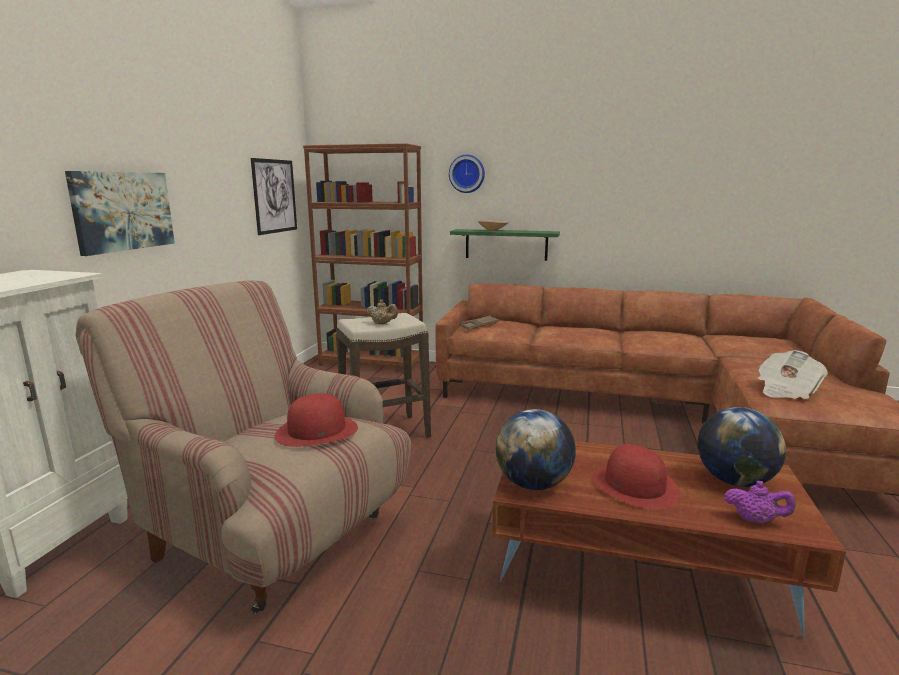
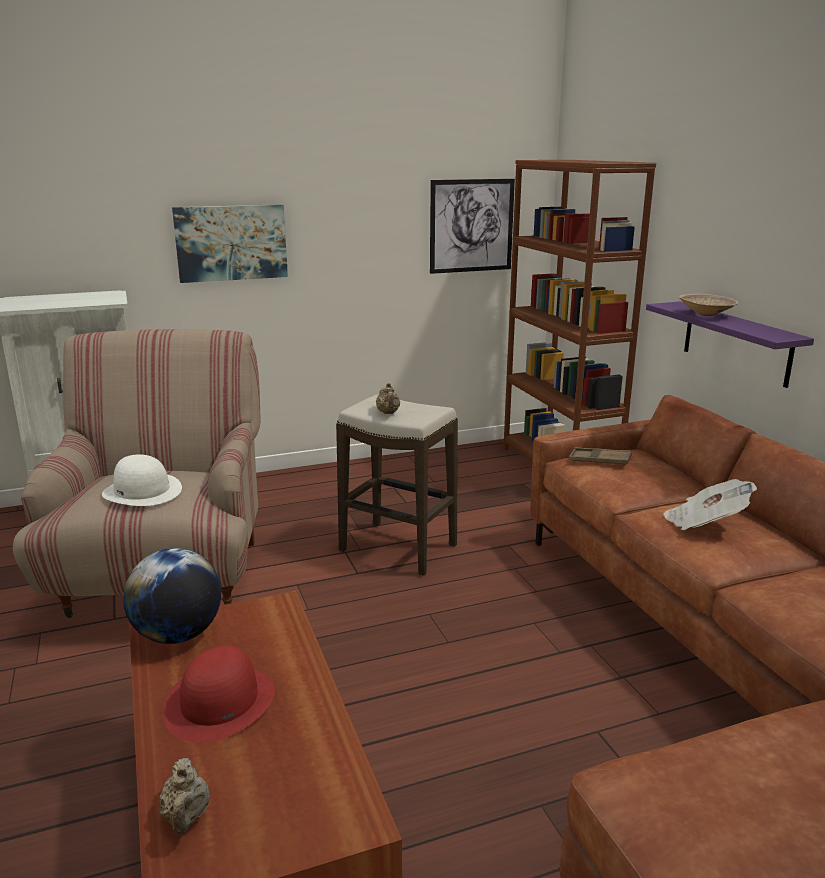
camera: 55 degrees right, 5 degrees up
red hat [275,393,358,447] -> white hat [102,454,182,506]
wall clock [449,155,485,193] -> none
green shelf [450,229,560,261] -> purple shelf [646,301,814,388]
globe [698,407,786,487] -> none
purple teapot [724,481,796,523] -> beige teapot [159,758,210,835]
newspaper [758,350,828,399] -> newspaper moved to [663,479,757,530]

